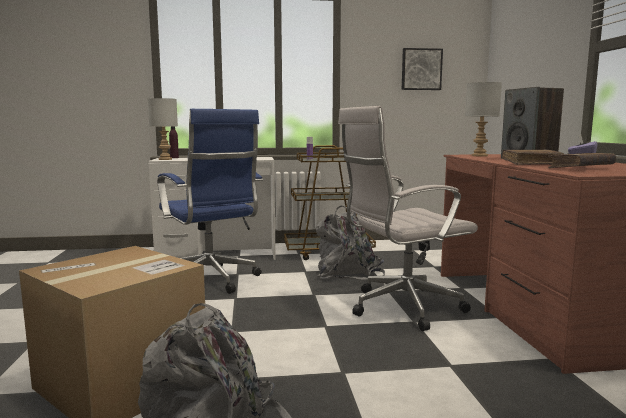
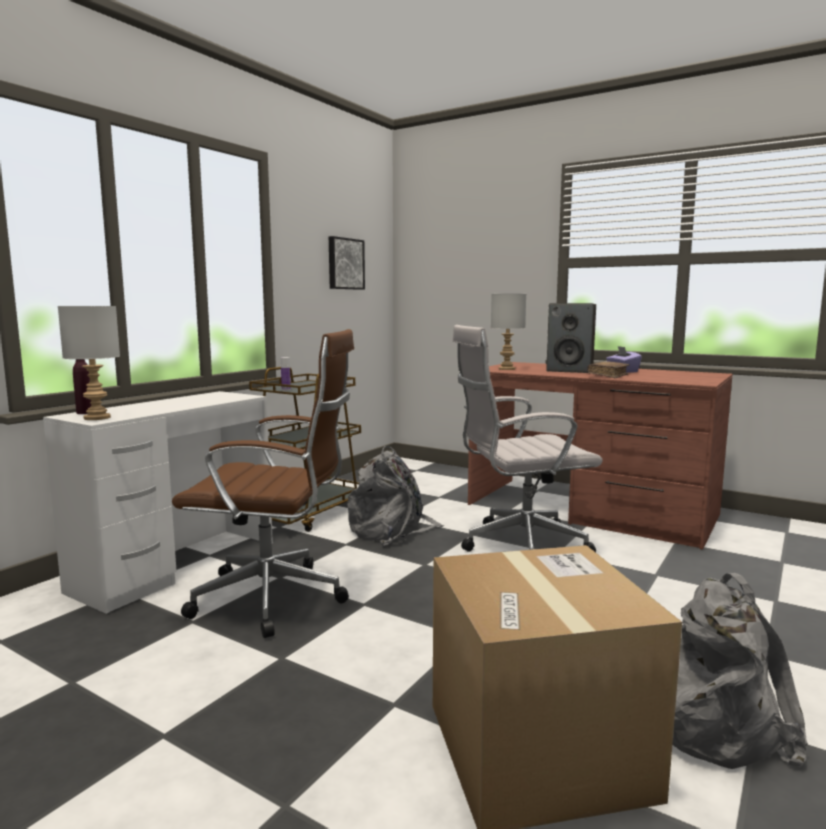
camera: 50 degrees left, 0 degrees up
blue office chair [157,109,263,294] -> brown office chair [172,329,354,638]
white office chair [338,106,478,331] -> white office chair turned 60 degrees clockwise [452,325,603,552]
brown book [548,153,616,168] -> none

